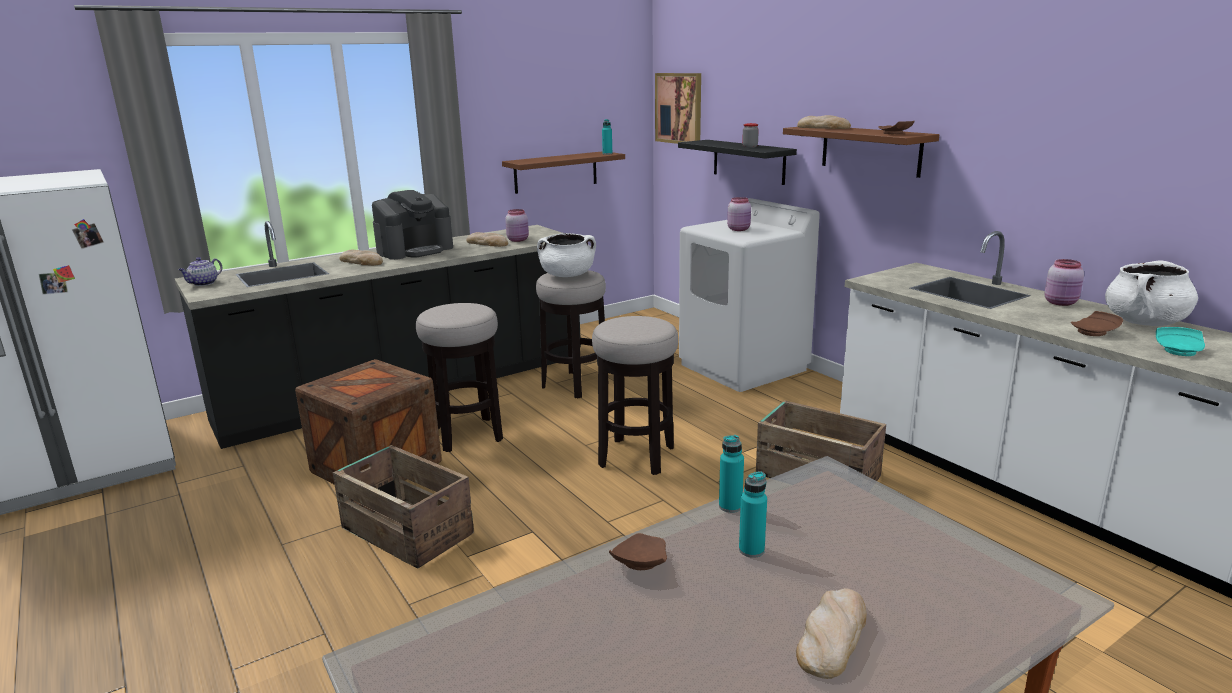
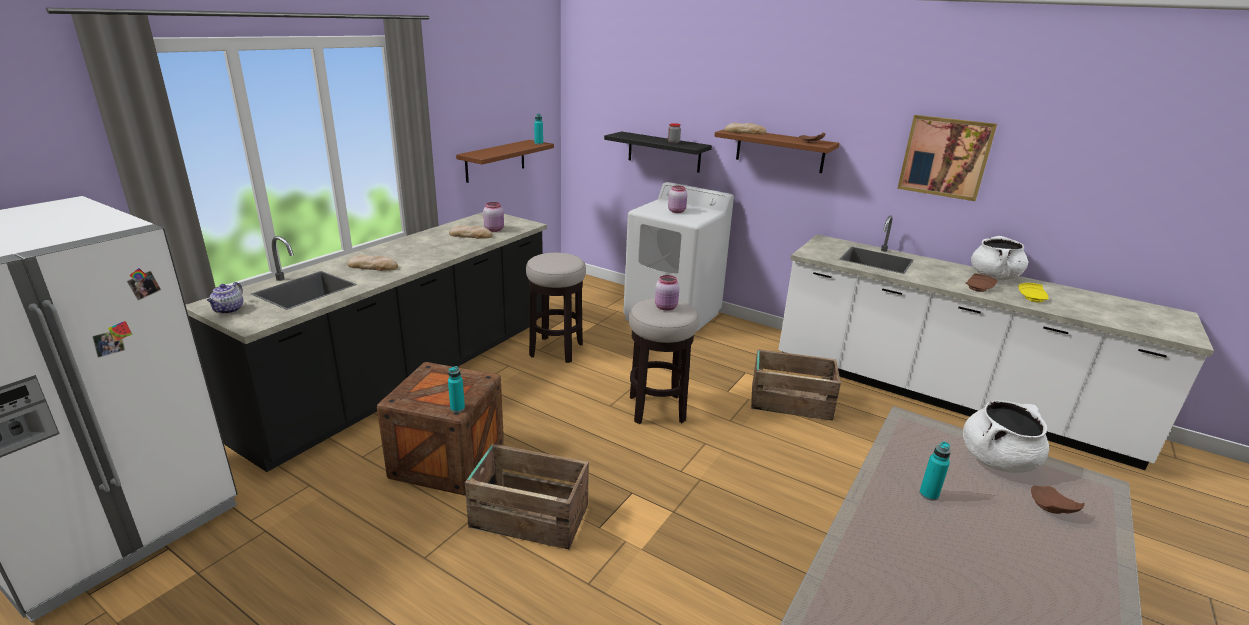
camera: 25 degrees left, 5 degrees up
coffee machine [372,190,453,260] -> none
stool [416,303,503,452] -> none
white cooking pot [537,233,596,277] -> white cooking pot moved to [963,401,1049,473]
brown plate [609,533,667,570] -> brown plate moved to [1031,486,1085,514]
picture [655,73,701,144] -> picture moved to [897,115,997,201]
turquoise bottle [719,435,744,513] -> turquoise bottle moved to [448,366,465,412]
bread [796,588,866,679] -> none
pink jar [1044,259,1084,306] -> pink jar moved to [655,275,680,311]
turquoise plate [1156,327,1205,356] -> yellow plate [1018,283,1049,303]

